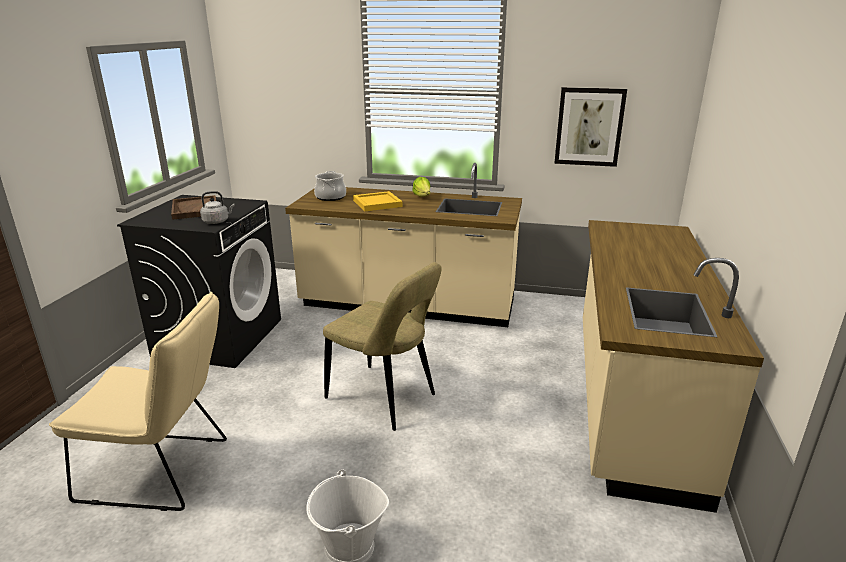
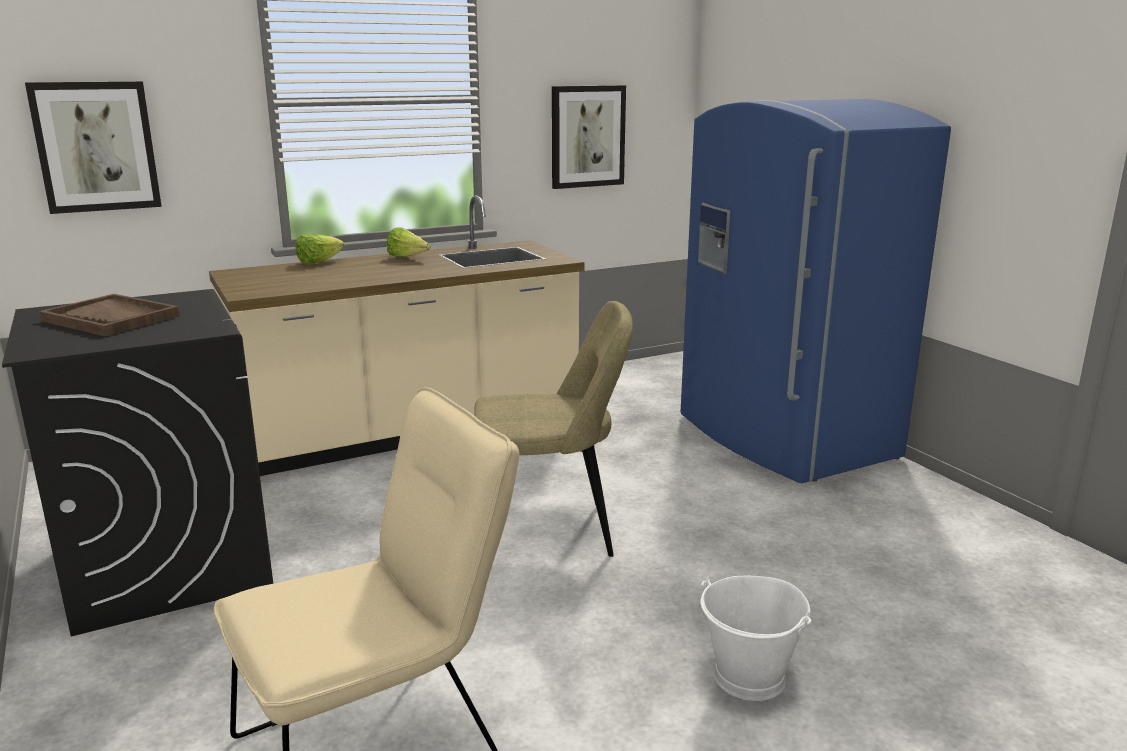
camera: 40 degrees left, 5 degrees down
grey kettle [200,191,235,224] -> none
cooking pot [314,171,346,201] -> none
yellow tray [353,191,403,211] -> none
beige counter [583,220,764,513] -> blue fridge [681,99,951,483]
none -> picture [25,81,162,214]
none -> lettuce [296,234,344,264]

